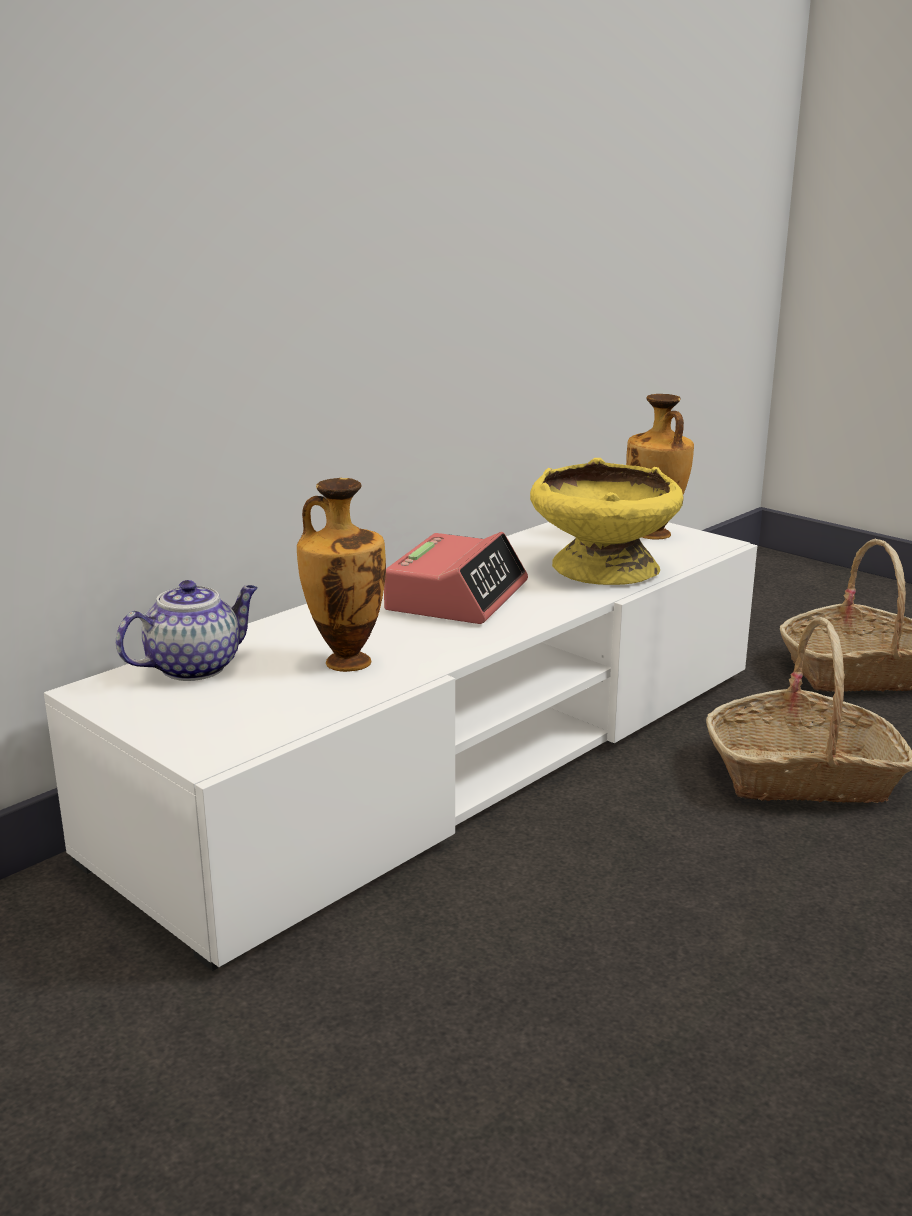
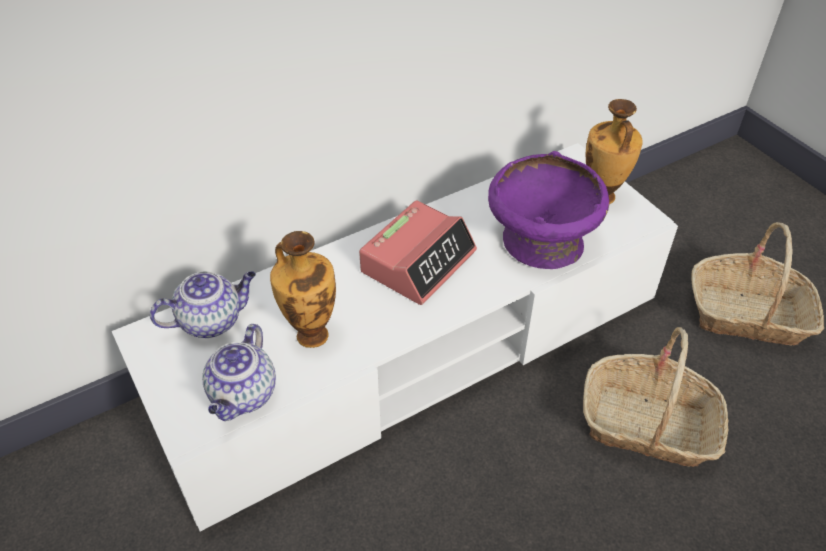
camera: 15 degrees right, 25 degrees up
yellow bowl [530,458,684,585] -> purple bowl [488,151,609,269]
none -> teapot [202,324,276,421]

